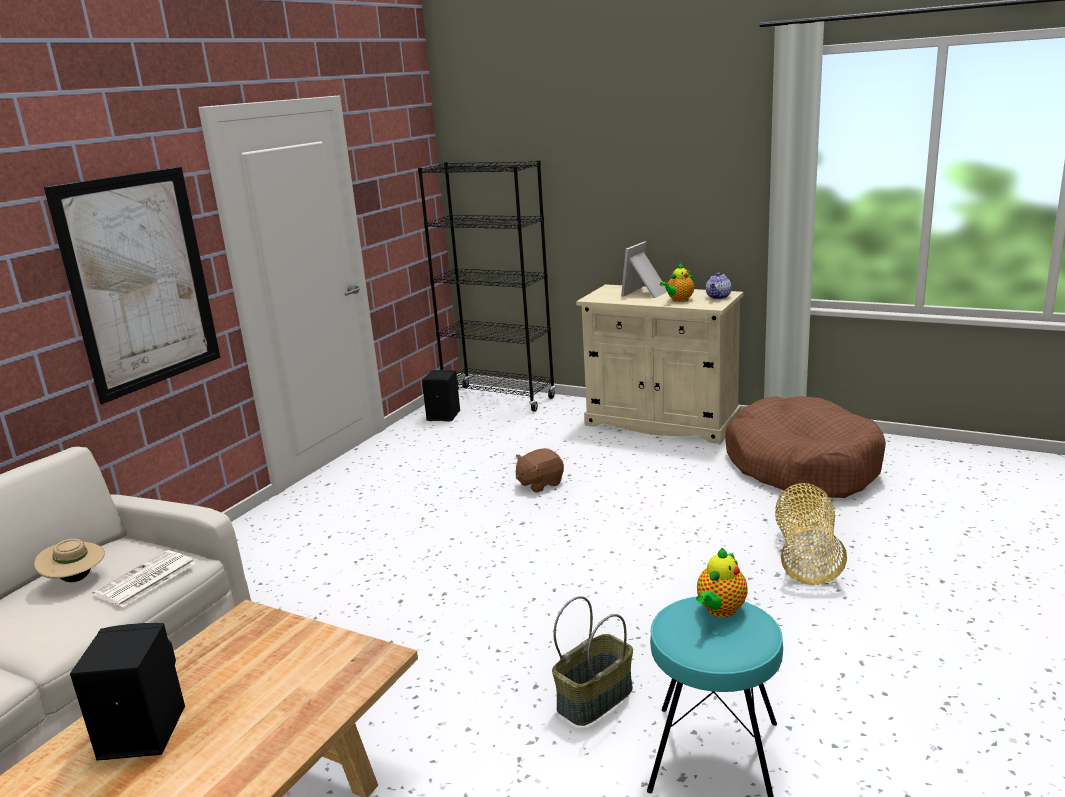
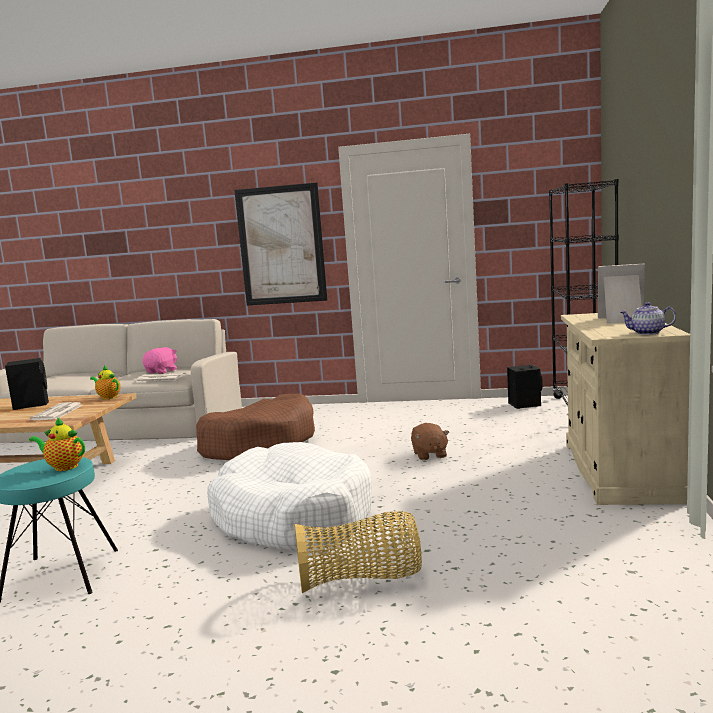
camera: 70 degrees right, 10 degrees down
beige hat [34,539,105,582] -> pink plush toy [143,347,177,374]
brown plush toy [516,448,564,492] -> brown plush toy turned 135 degrees counterclockwise [411,423,449,460]
basket [552,596,633,726] -> none
teapot [660,262,694,302] -> teapot moved to [90,365,120,399]
brown dog bed [726,396,886,498] -> brown dog bed moved to [196,394,315,460]
none -> newspaper [29,402,82,420]
none -> white dog bed [207,442,372,551]

